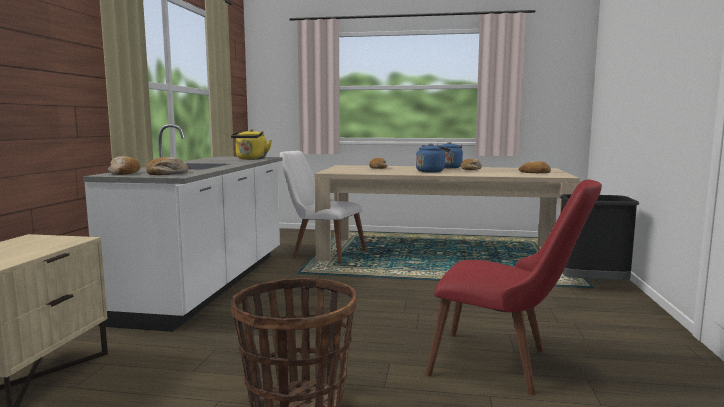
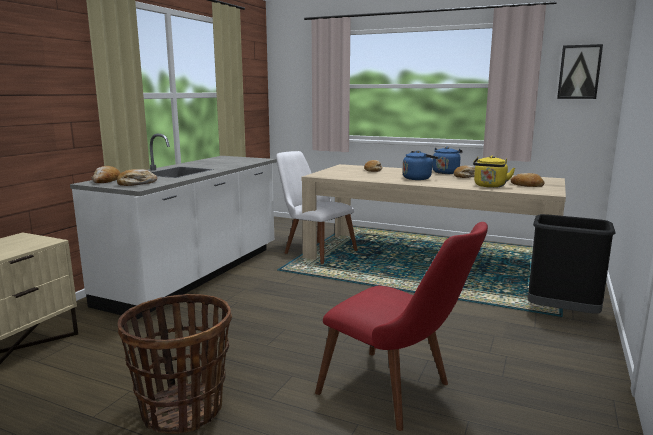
camera: 15 degrees right, 5 degrees up
yellow kettle [230,129,272,160] -> yellow kettle moved to [473,155,515,188]
none -> picture [557,44,603,99]

